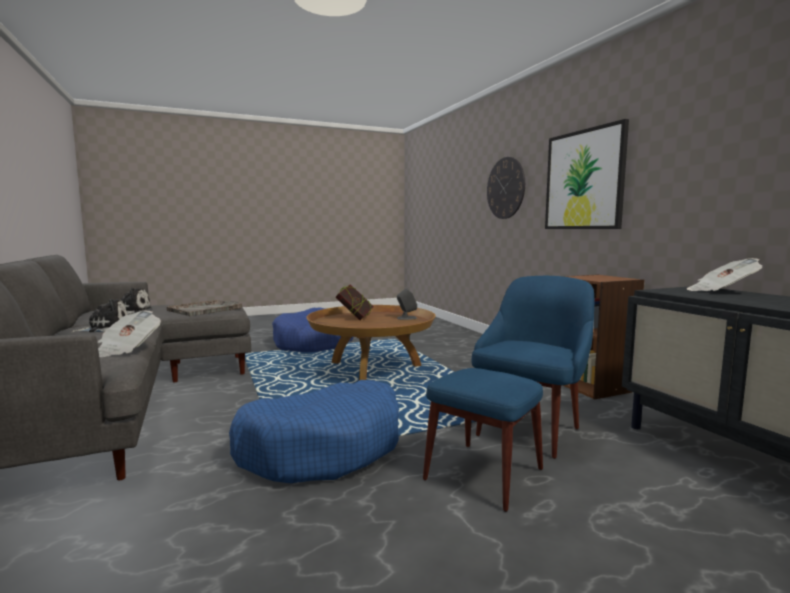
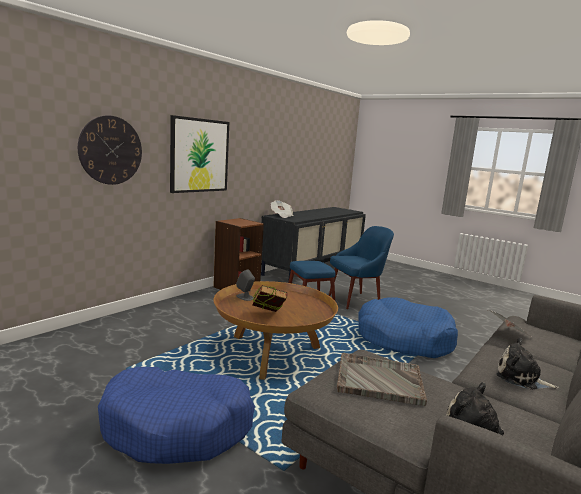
camera: 120 degrees left, 5 degrees up
blue armchair [423,276,594,512] -> blue armchair turned 150 degrees clockwise [288,226,394,309]

